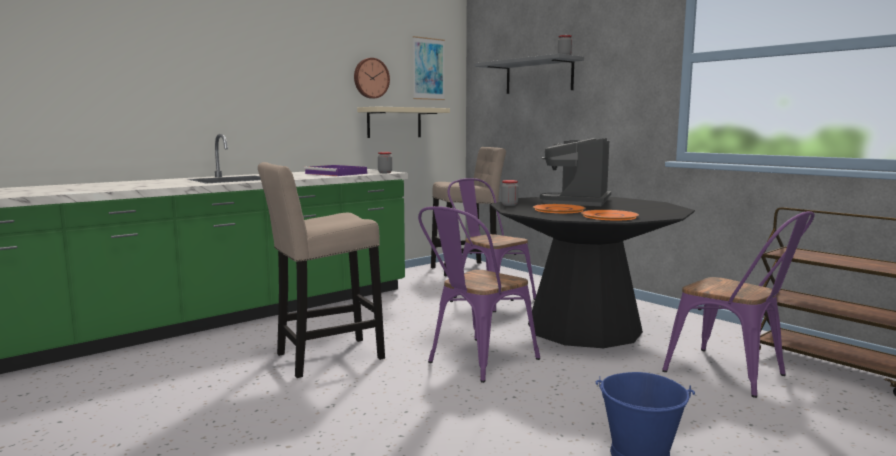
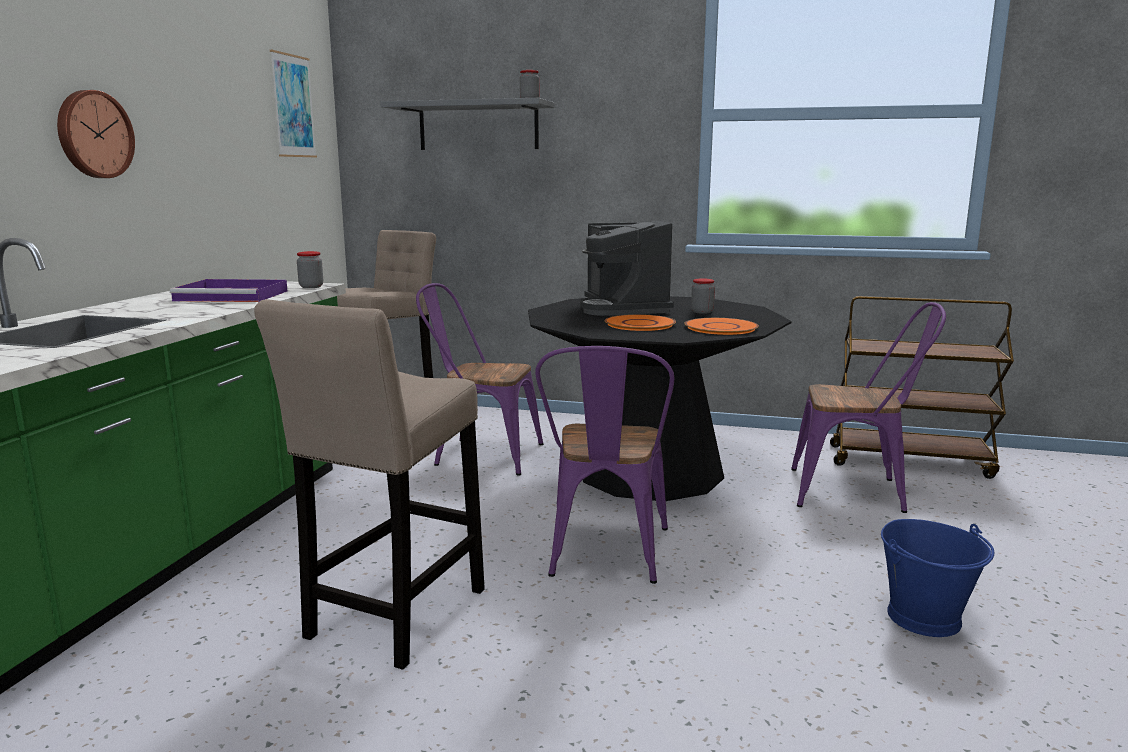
camera: 35 degrees left, 5 degrees up
wall clock [354,58,390,99] -> wall clock moved to [57,90,135,178]
beige shelf [357,107,450,138] -> none
jar [501,180,518,206] -> jar moved to [691,278,715,314]

